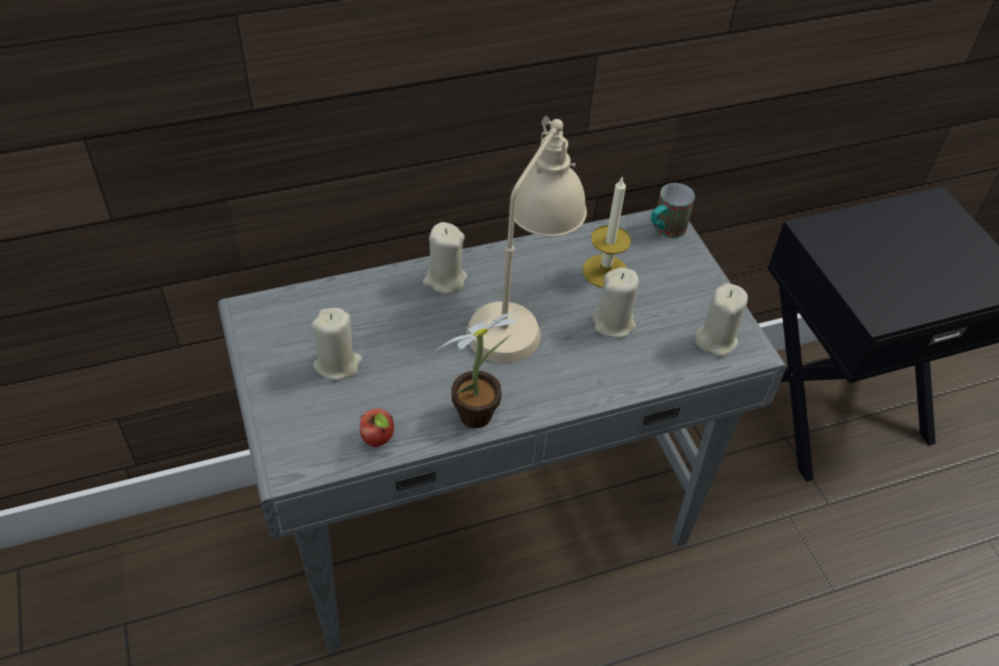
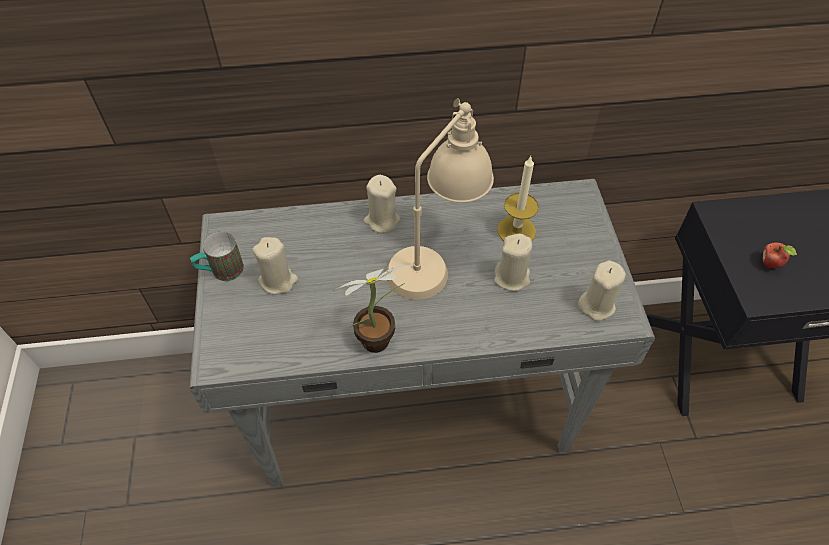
camera: 15 degrees right, 5 degrees up
apple [360,409,394,447] -> apple moved to [763,243,797,268]
mug [651,183,695,238] -> mug moved to [190,232,244,281]

